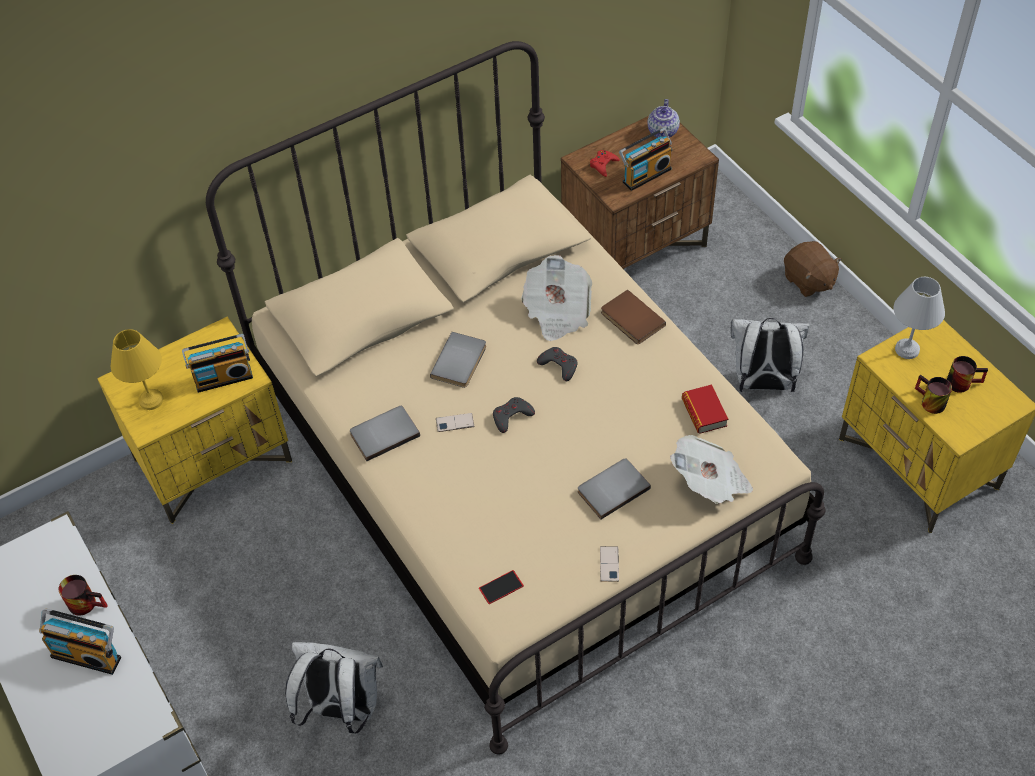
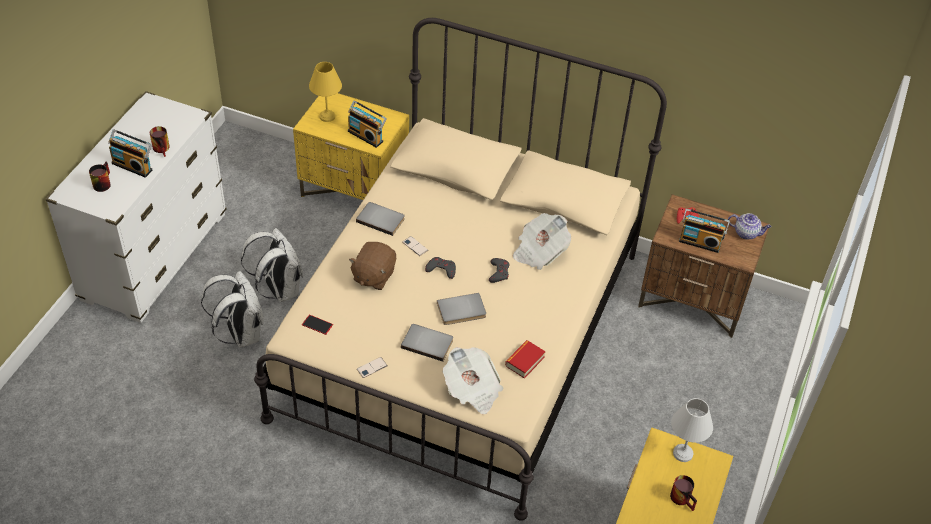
camera: 50 degrees right, 5 degrees down
radio [39,609,121,675] -> radio turned 45 degrees counterclockwise [108,129,153,178]
grey book [430,332,486,388] -> grey book moved to [437,293,486,325]
brown book [601,290,666,344] -> none
teapot [647,99,680,138] -> teapot turned 135 degrees counterclockwise [728,213,771,240]
white backpack [730,318,810,392] -> white backpack moved to [241,228,303,302]
brown plush toy [784,241,842,297] -> brown plush toy moved to [349,242,396,290]
mug [915,375,952,414] -> mug moved to [89,162,111,192]

